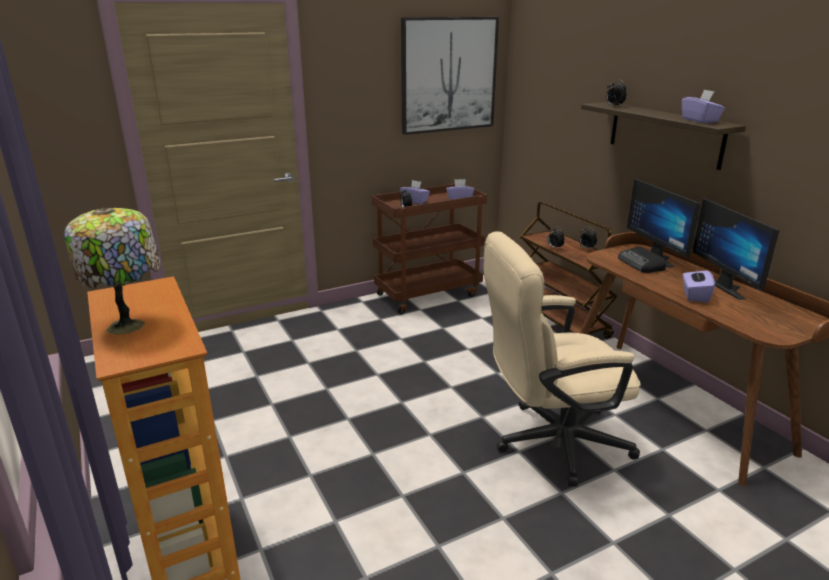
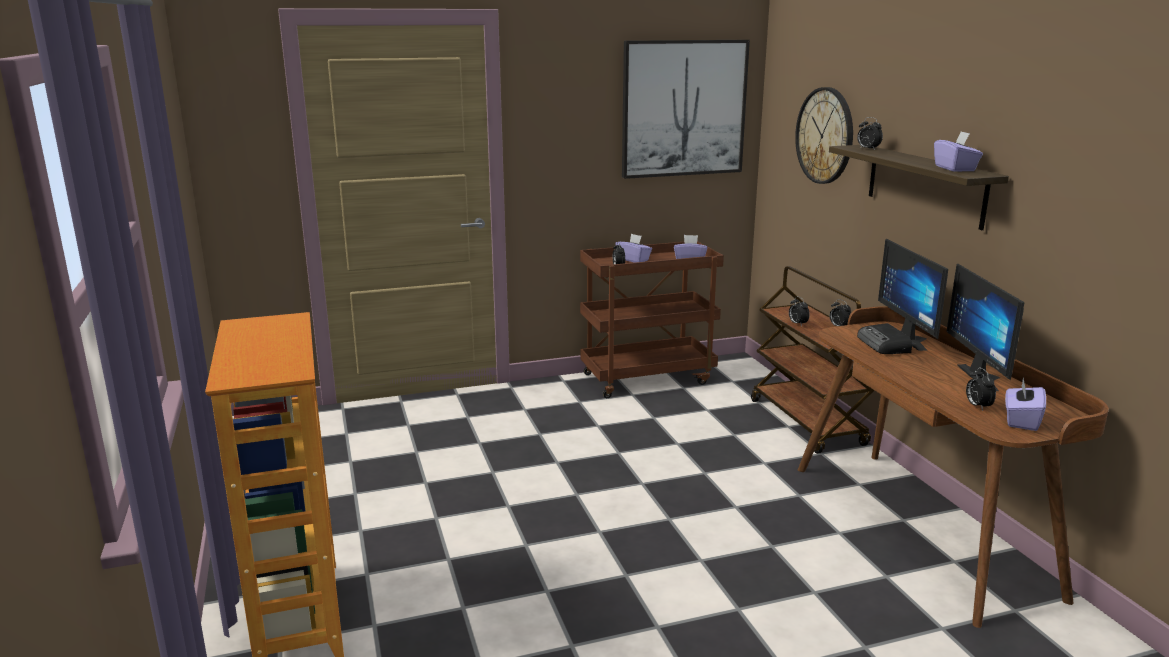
camera: 10 degrees right, 5 degrees down
table lamp [64,208,161,335] -> none
beige office chair [484,231,641,487] -> none
purple tissue box [683,267,715,302] -> purple tissue box moved to [1005,378,1046,431]
none -> wall clock [795,87,853,184]
none -> alarm clock [966,367,996,411]

